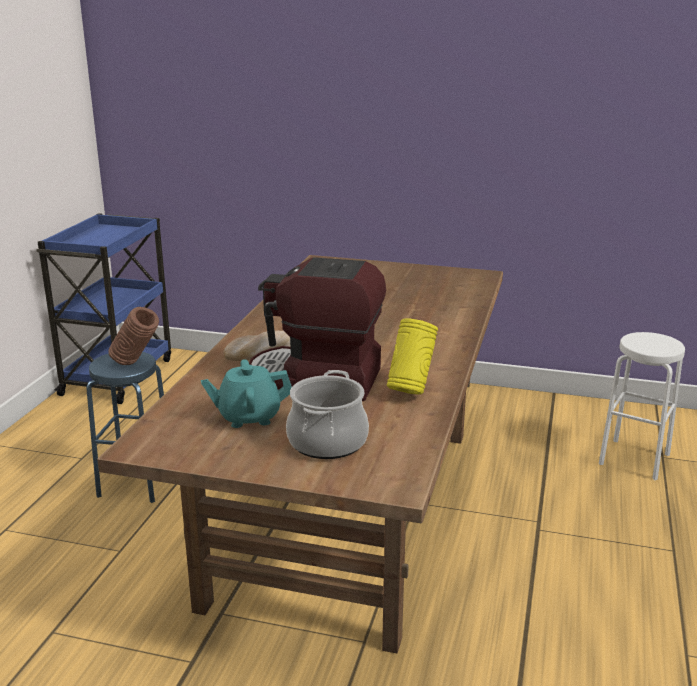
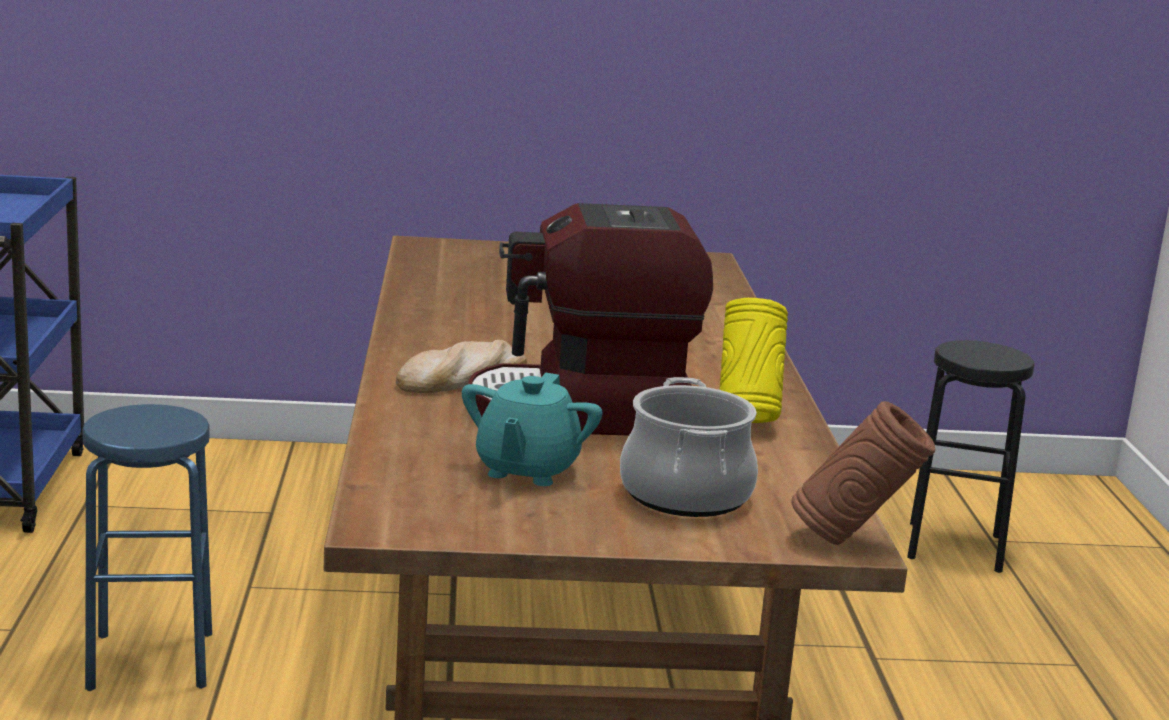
camera: 20 degrees left, 5 degrees down
brown vase [108,307,159,365] -> brown vase moved to [791,401,936,545]
turquoise teapot [201,359,292,428] -> turquoise teapot turned 45 degrees counterclockwise [462,373,603,486]
white stool [599,332,685,480] -> black stool [907,340,1034,573]

